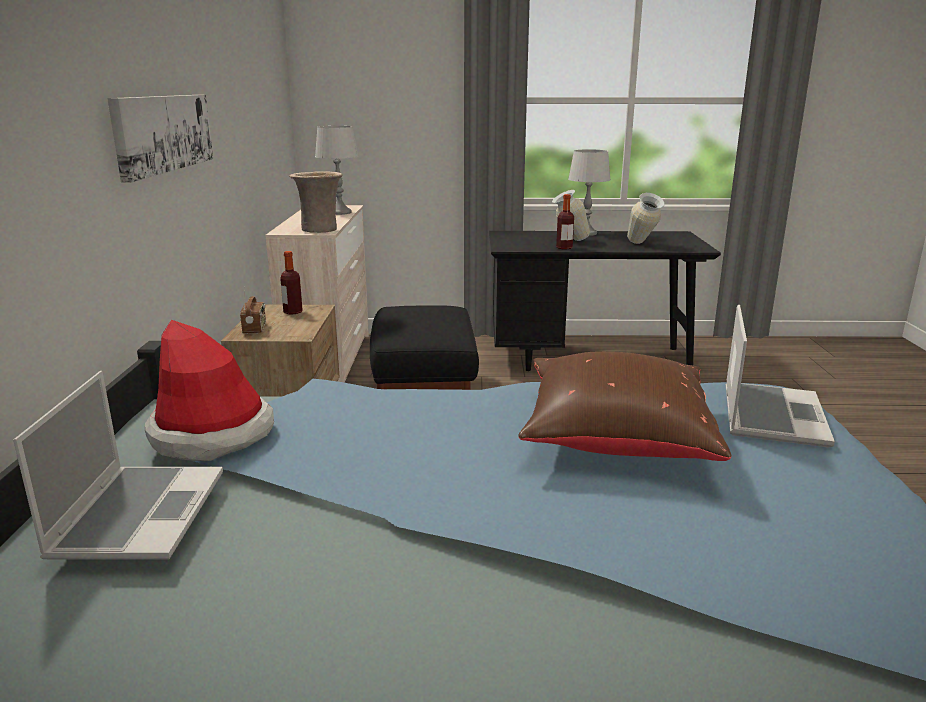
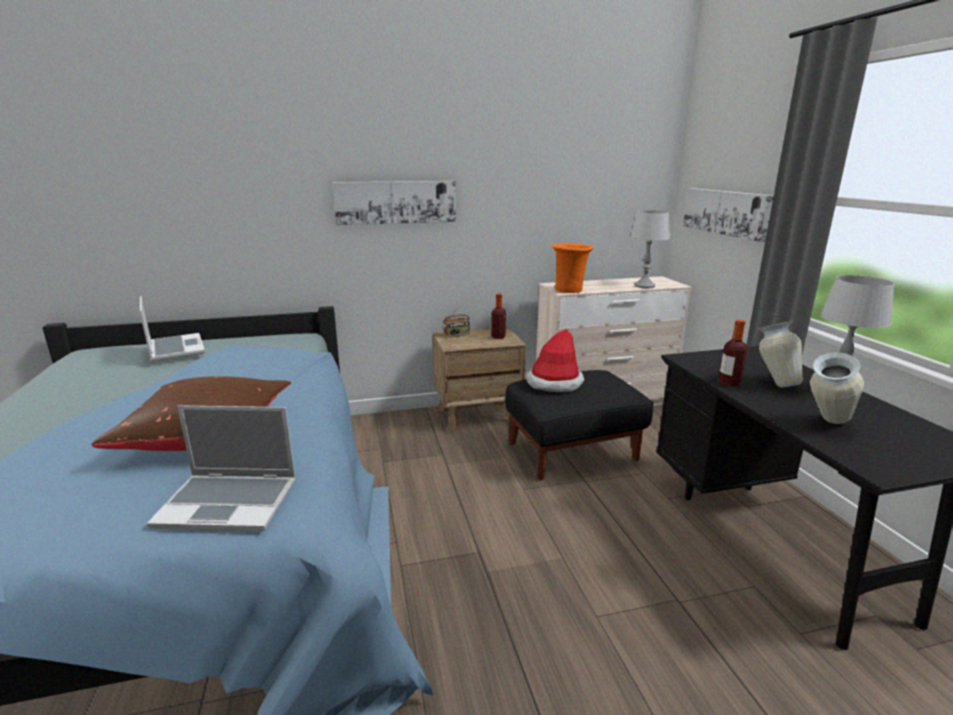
camera: 75 degrees right, 0 degrees up
laptop [13,371,223,559] -> laptop turned 105 degrees counterclockwise [140,296,205,361]
hat [145,320,274,461] -> hat moved to [526,329,584,392]
beige vase [289,171,343,233] -> orange vase [552,243,593,293]
none -> picture [683,188,774,242]

